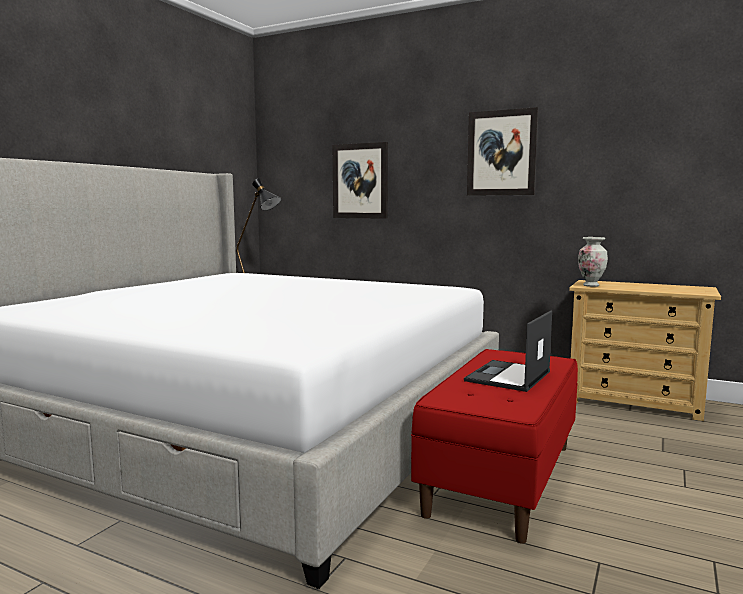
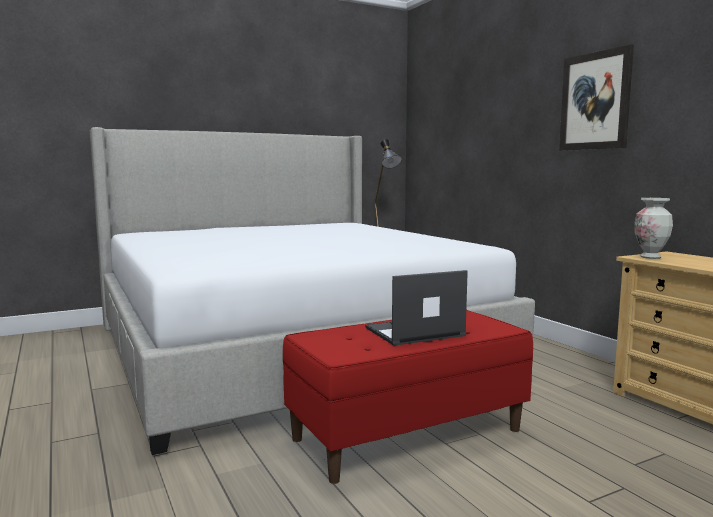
camera: 35 degrees right, 0 degrees up
picture [333,142,388,219] -> none

